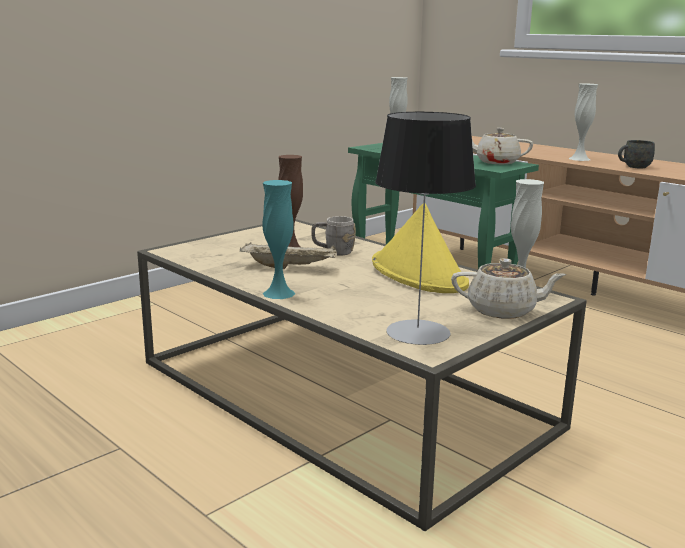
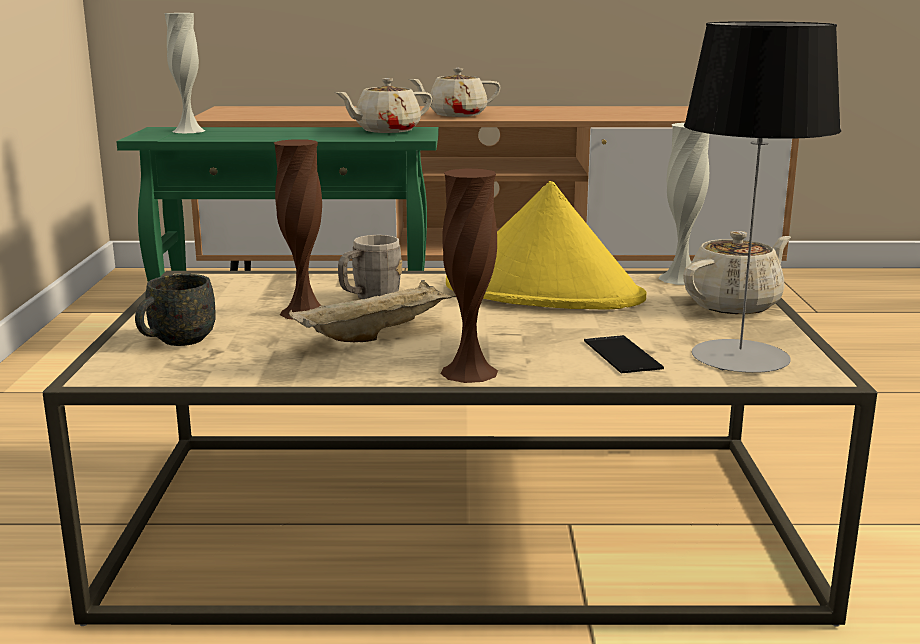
camera: 45 degrees left, 0 degrees up
turquoise vase [263,180,295,299] -> brown vase [441,168,498,383]
white vase [569,83,598,161] -> beige teapot [409,68,501,117]
grey mug [618,140,655,168] -> grey mug moved to [135,274,216,346]
none -> phone [584,335,664,374]

